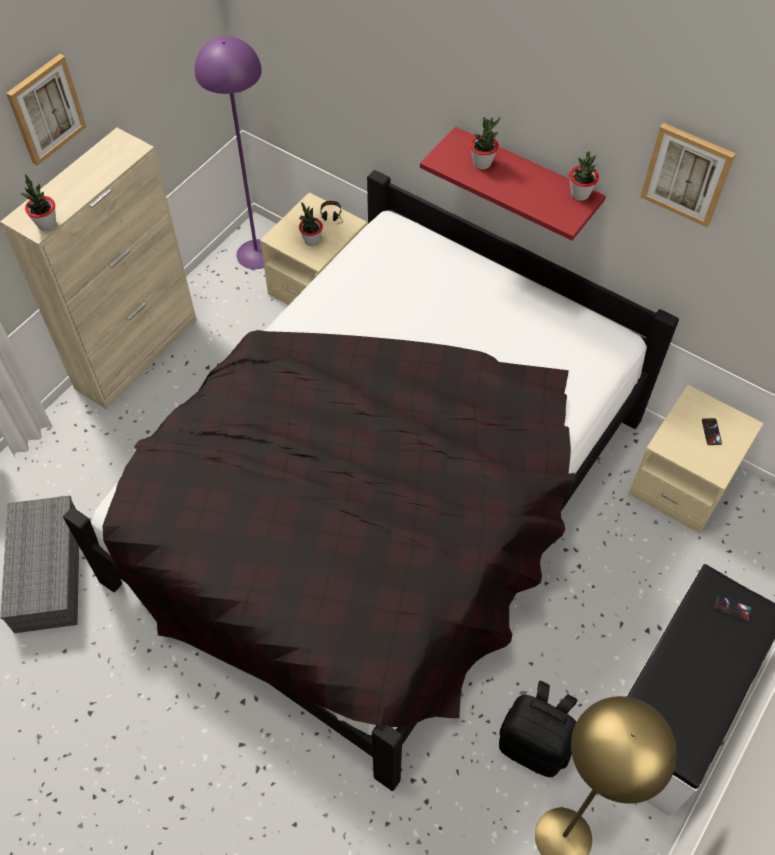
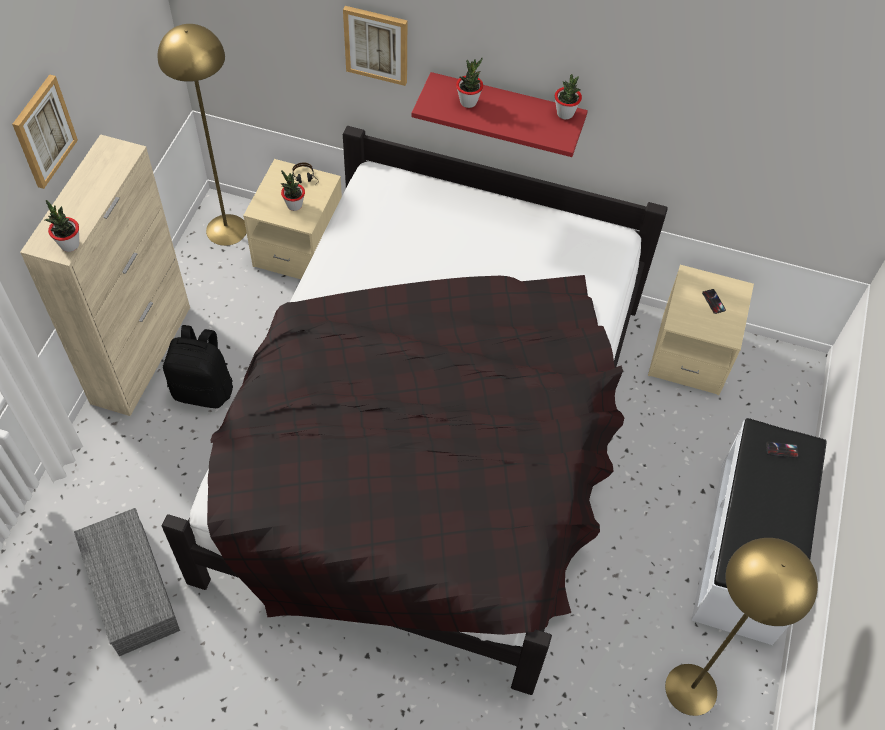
camera: 20 degrees left, 0 degrees up
purple floor lamp [195,36,264,269] -> yellow floor lamp [157,24,247,246]
black backpack [499,681,578,777] -> black backpack moved to [163,325,233,408]
picture [640,123,736,227] -> picture moved to [343,6,407,86]

